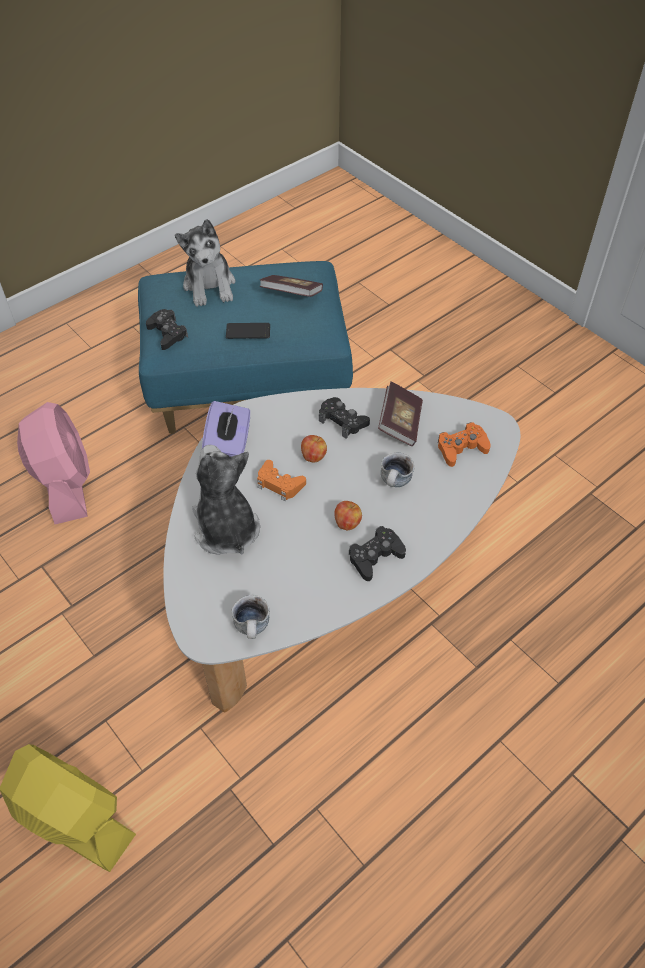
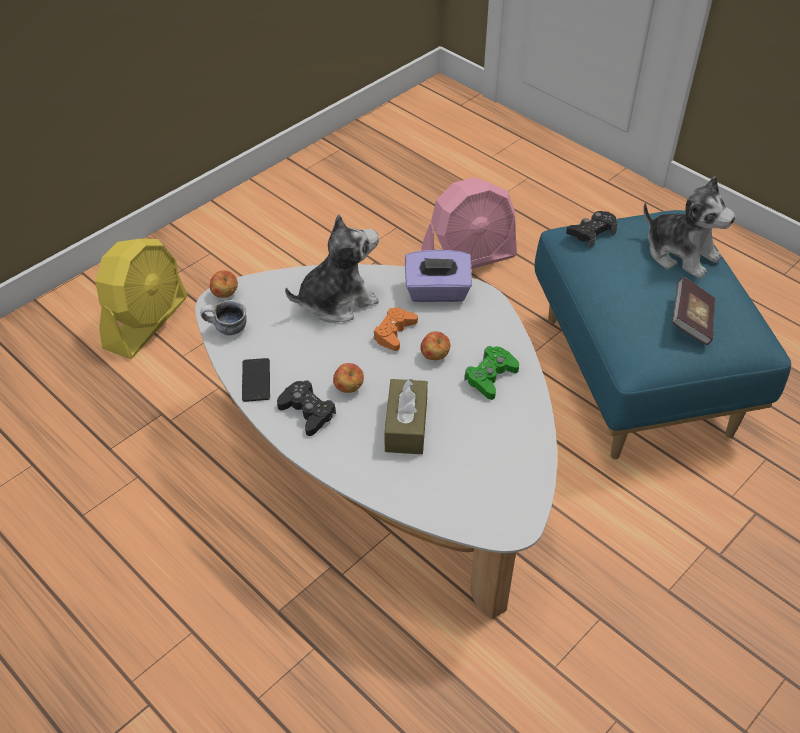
camera: 85 degrees right, 5 degrees down
plush toy [175,219,236,307] -> plush toy turned 120 degrees counterclockwise [643,176,736,279]
phone [226,323,270,339] -> phone moved to [242,358,270,402]
black game controller [319,397,370,439] -> green game controller [464,346,519,400]
book [378,381,423,446] -> none
mug [381,453,414,487] -> brown tissue box [384,378,428,454]
orange game controller [438,422,490,467] -> none
none -> apple [210,270,238,298]

